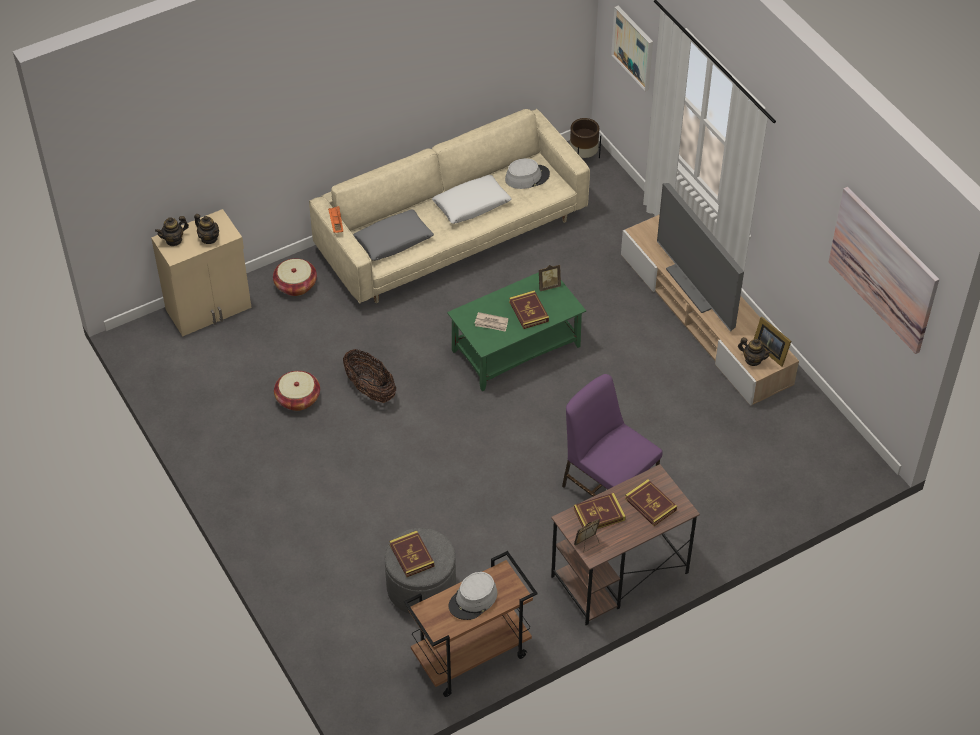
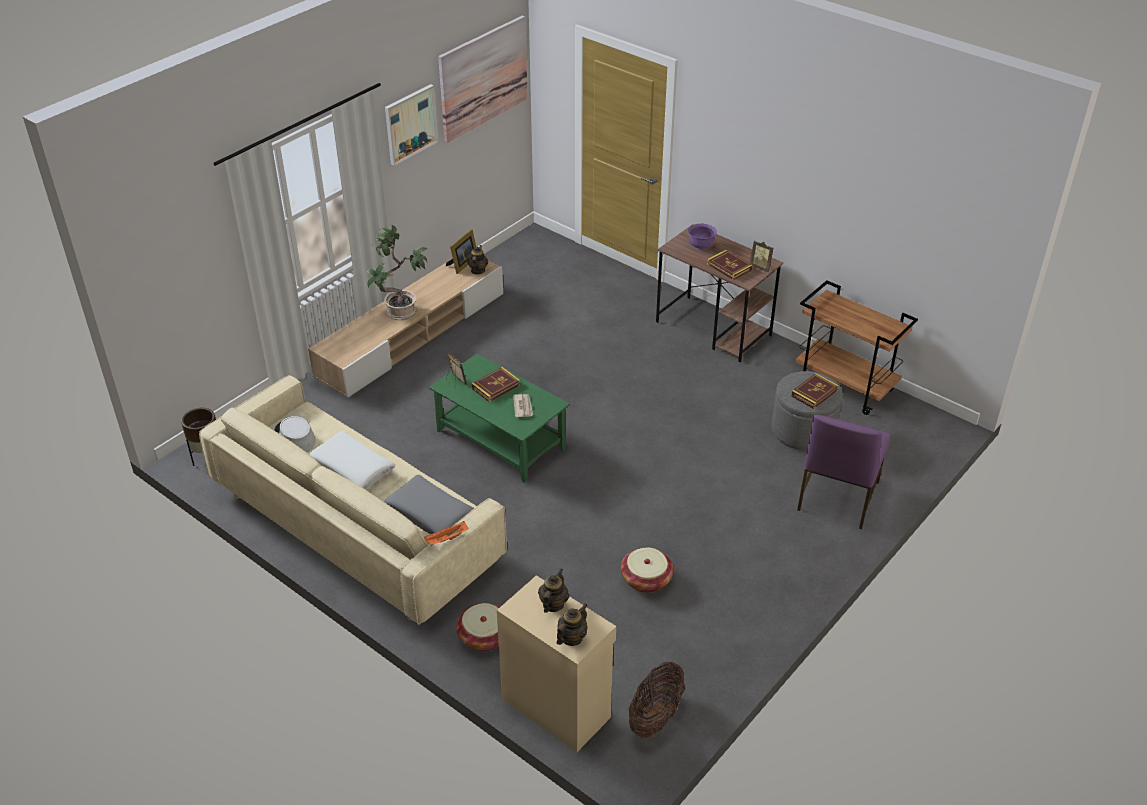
camera: 110 degrees left, 10 degrees down
teapot [155,216,189,246] -> teapot turned 90 degrees counterclockwise [556,604,588,646]
basket [343,349,396,403] -> basket moved to [628,661,685,738]
grey hat [449,572,497,620] -> none
purple chair [562,374,663,497] -> purple chair moved to [797,415,890,529]
picture [611,6,653,91] -> picture moved to [385,84,438,166]
book [625,479,677,526] -> purple bowl [688,224,717,250]
television [657,183,744,332] -> potted plant [367,224,428,320]

